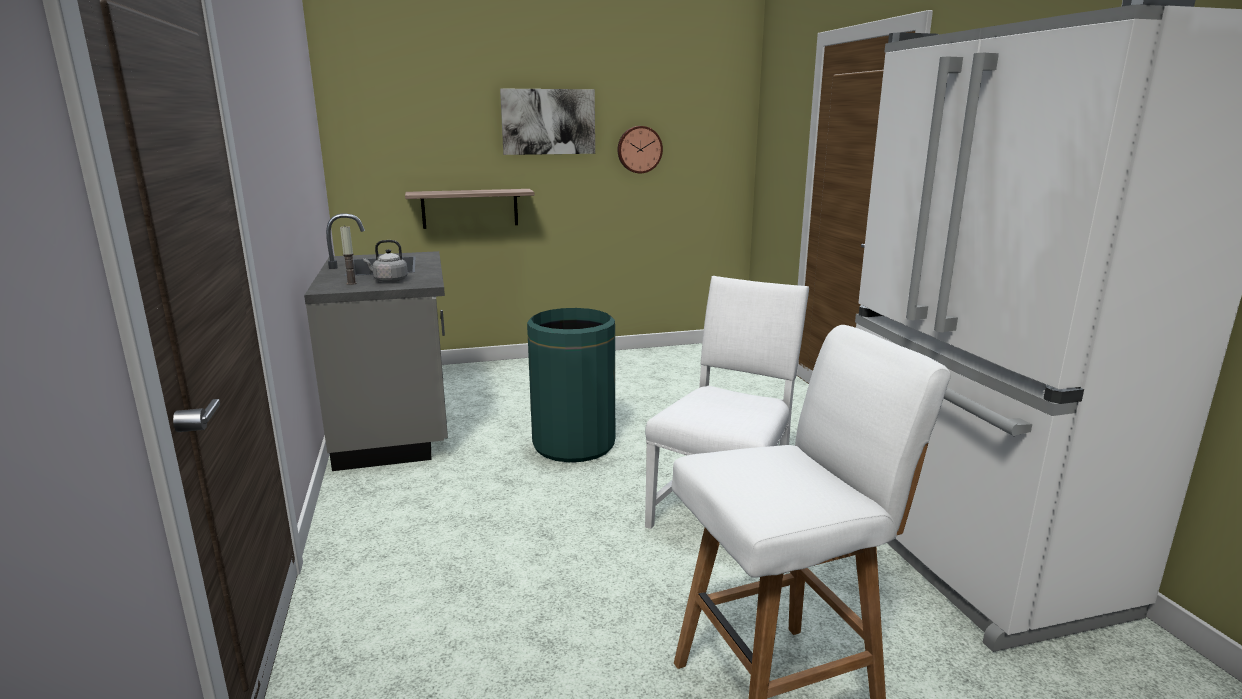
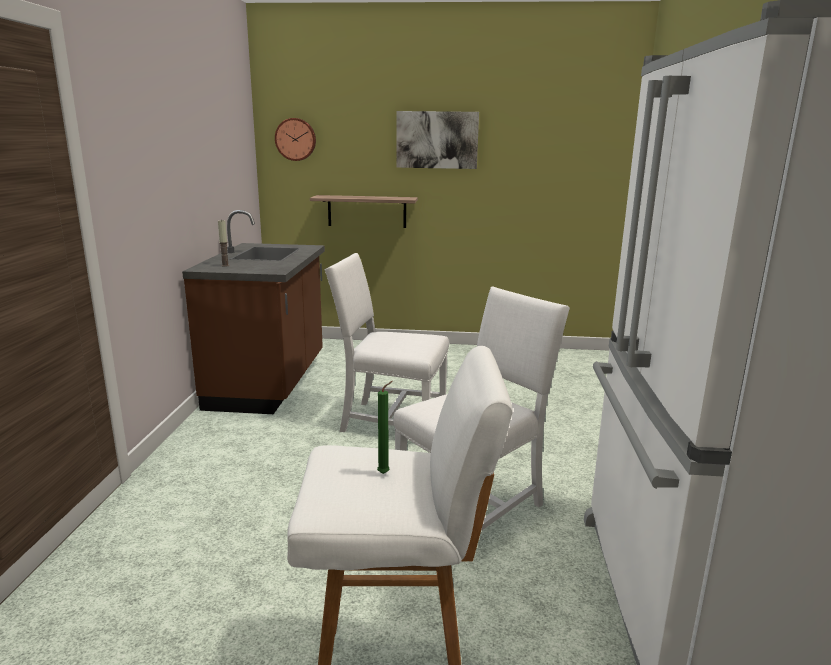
camera: 20 degrees right, 0 degrees up
grey counter [304,214,448,471] -> brown counter [182,210,325,414]
grey kettle [363,240,408,283] -> none
green trash can [527,308,615,462] -> white chair [325,253,449,432]
wall clock [618,126,663,173] -> wall clock moved to [275,118,316,161]
none -> green candle [377,381,393,474]

